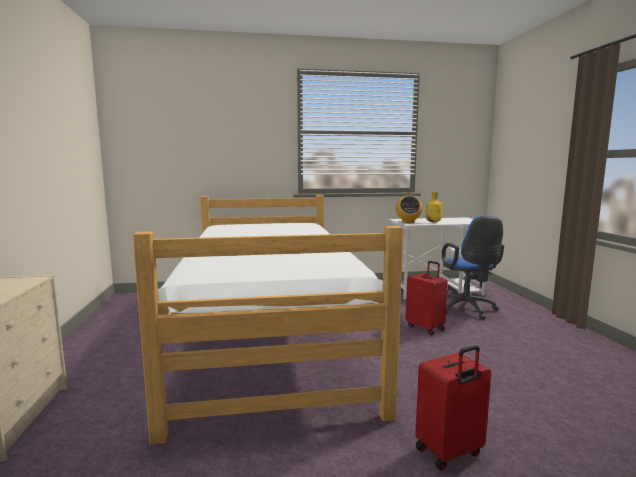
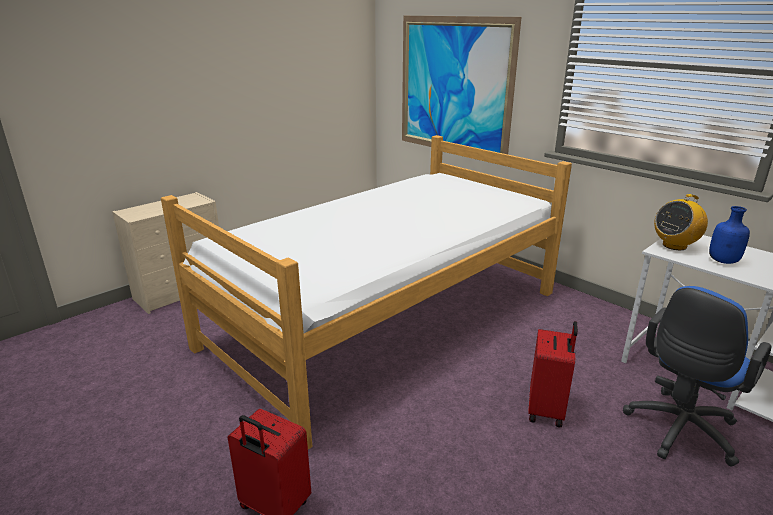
camera: 55 degrees right, 15 degrees up
yellow bottle [426,192,442,222] -> blue bottle [709,206,750,264]
none -> picture [402,16,522,154]

